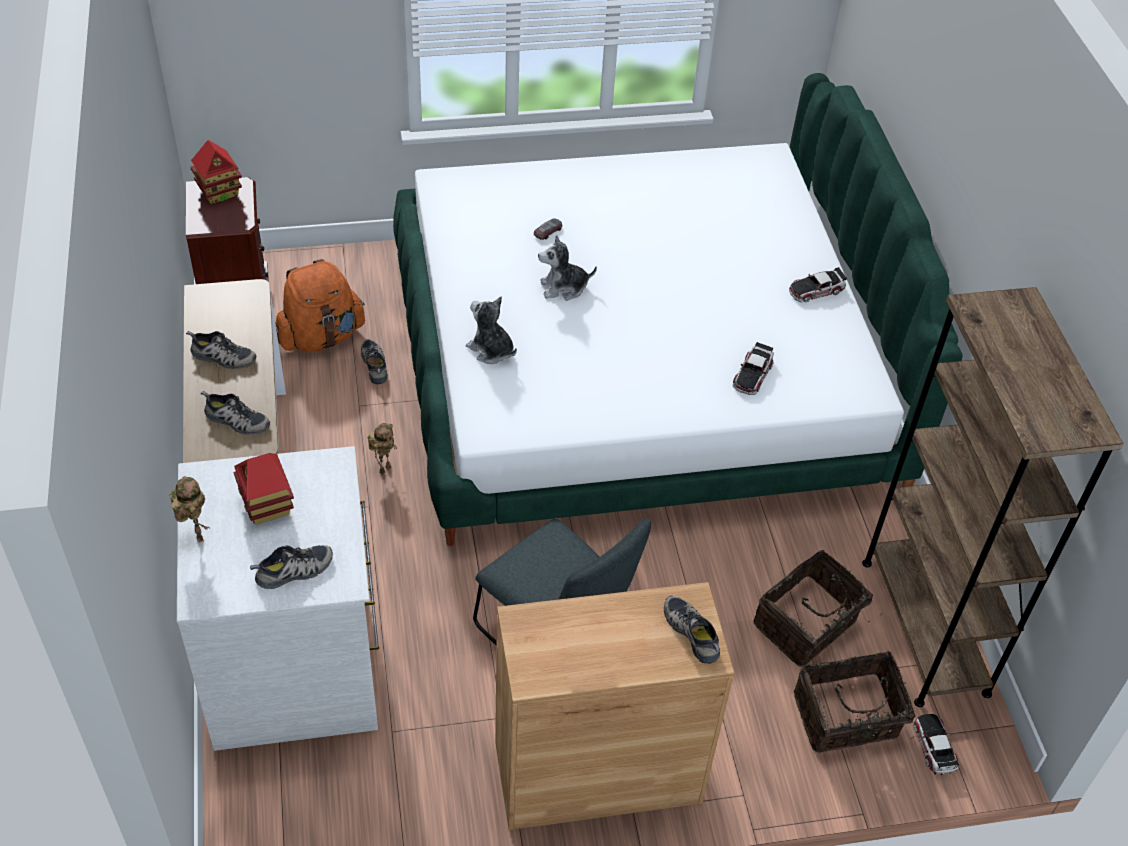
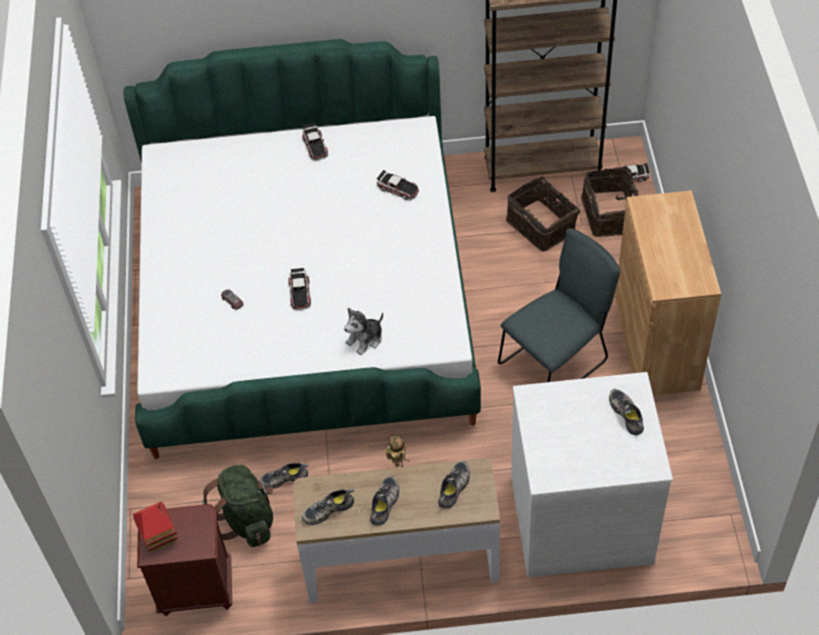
camera: 80 degrees left, 5 degrees up
toy robot [170,476,209,542] -> none
toy house [234,453,294,525] -> none
orange backpack [275,259,365,352] -> green backpack [202,464,273,547]
plush toy [538,235,597,301] -> toy car [288,268,311,310]
shoe [664,595,720,664] -> shoe moved to [302,489,354,525]

